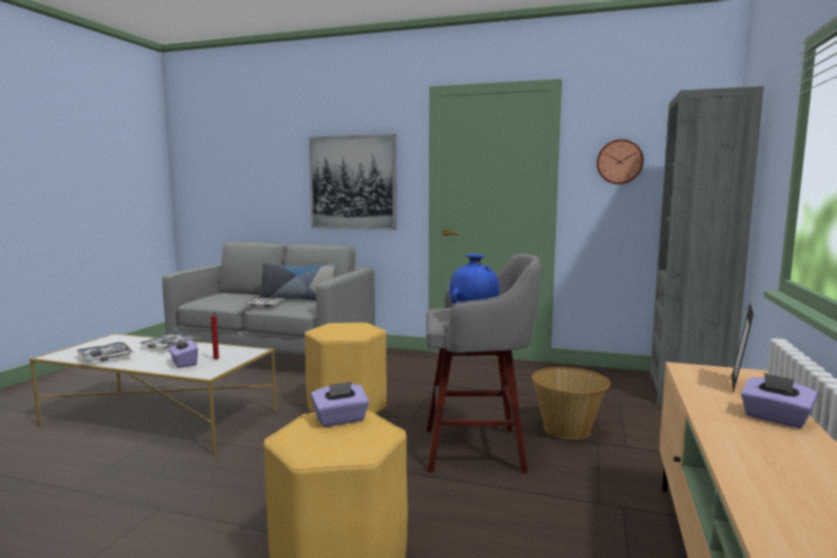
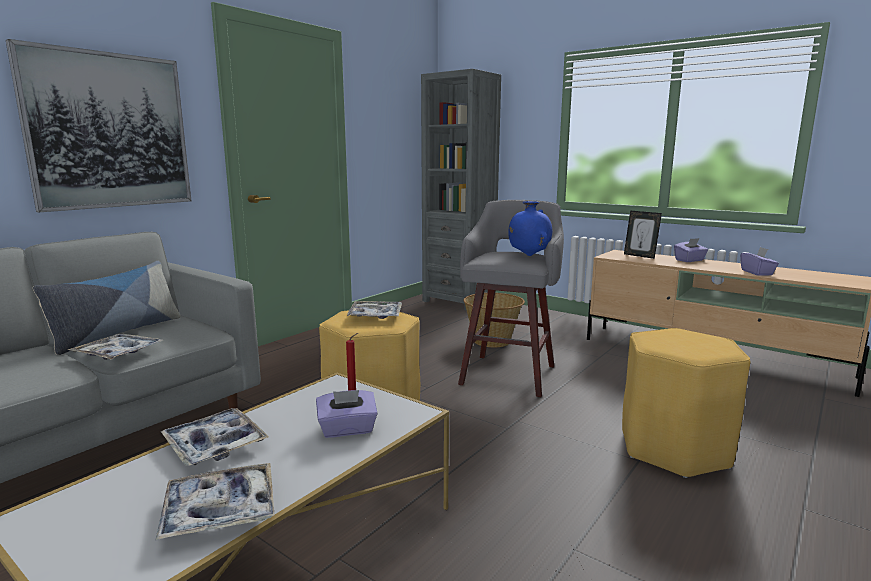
camera: 70 degrees left, 5 degrees up
purple tissue box [310,382,369,427] -> purple tissue box moved to [740,247,779,276]
wall clock [597,139,644,184] -> none
none -> tray [347,301,402,319]

